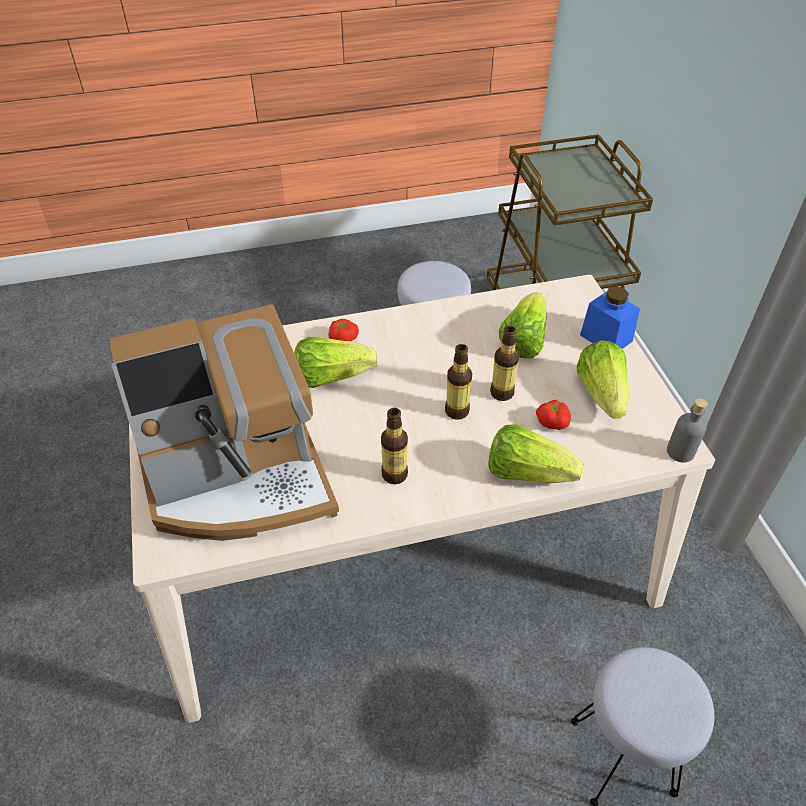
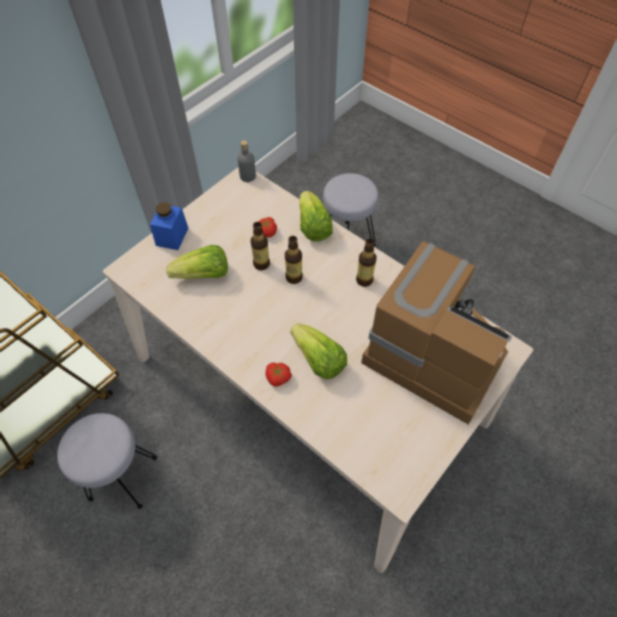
camera: 125 degrees left, 10 degrees up
lettuce [577,340,629,419] -> none

